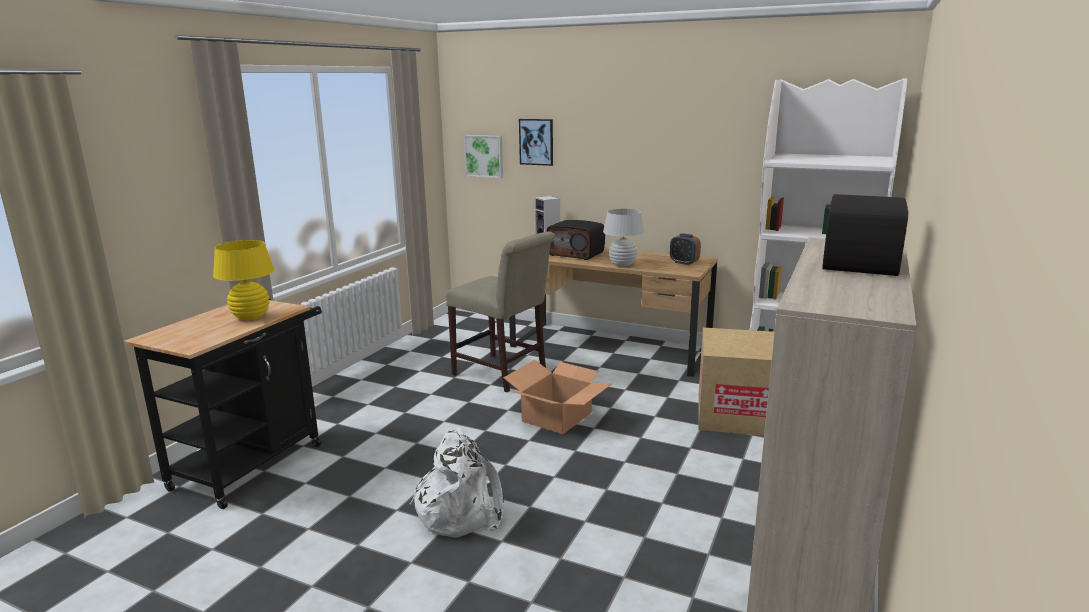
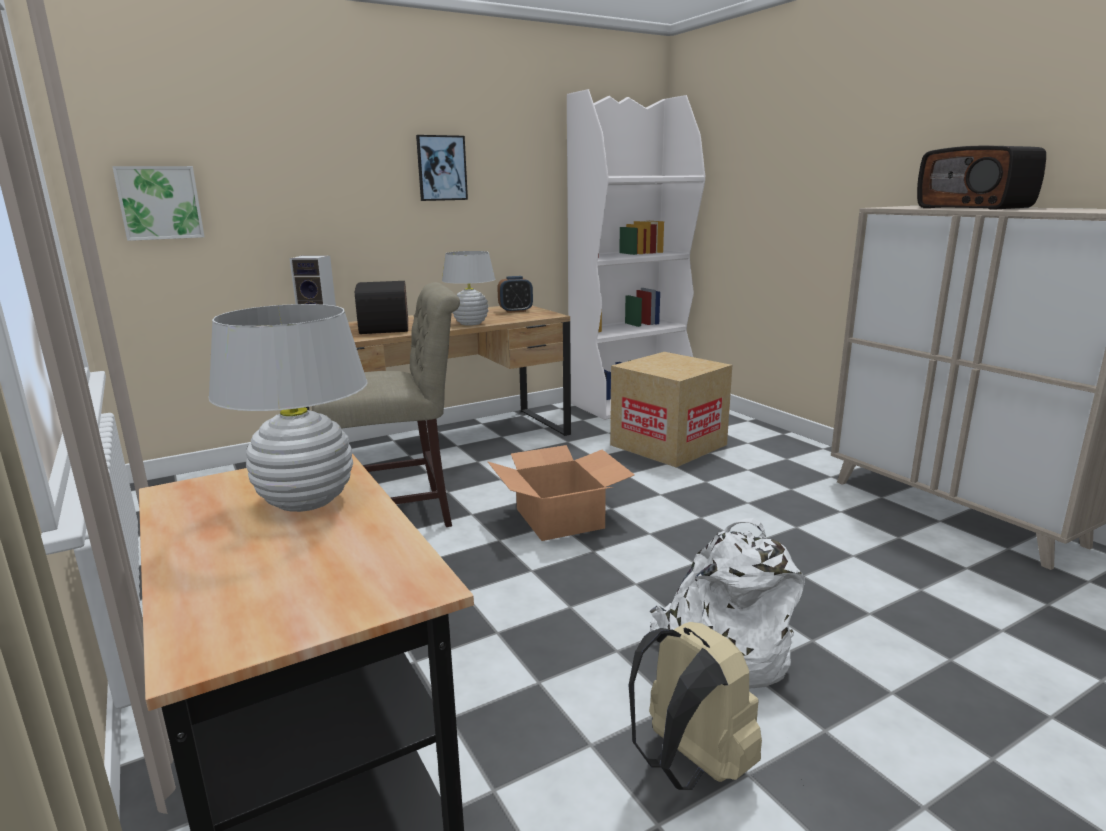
camera: 55 degrees left, 0 degrees up
yellow table lamp [213,240,274,320] -> white table lamp [208,304,368,512]
picture [519,119,553,166] -> picture moved to [416,135,468,201]
radio [547,220,605,260] -> radio turned 105 degrees clockwise [355,281,408,334]
none -> beige backpack [628,622,762,790]

